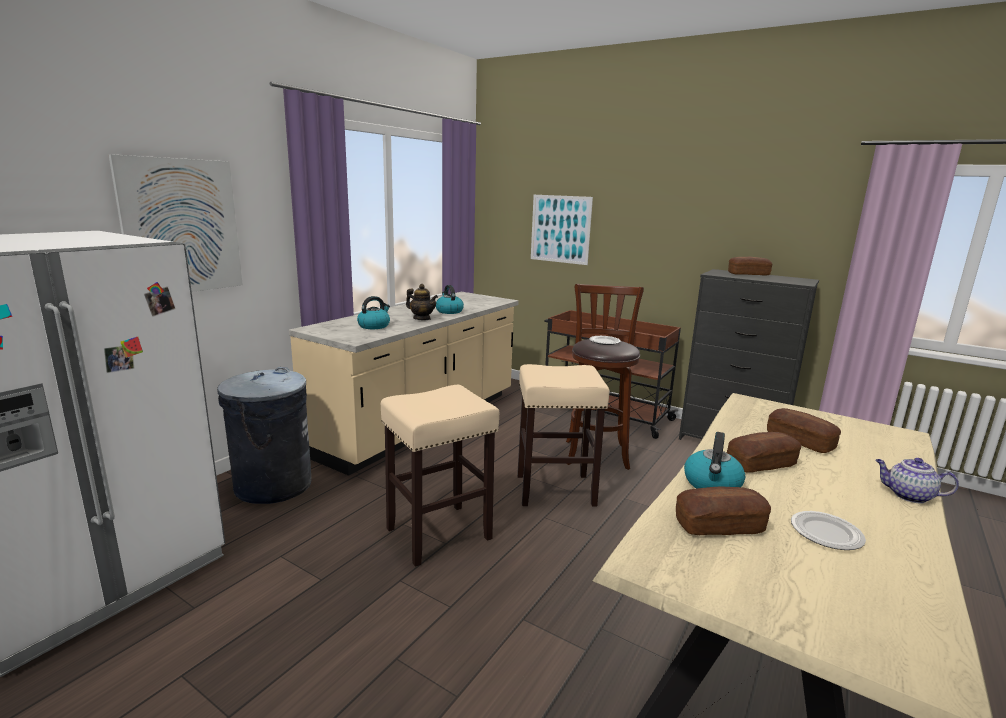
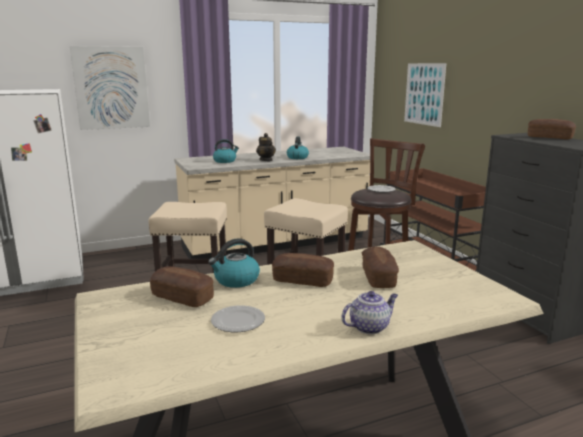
camera: 35 degrees right, 0 degrees up
grey trash can [217,367,311,504] -> none
teapot [875,458,959,504] -> teapot turned 90 degrees clockwise [341,291,398,334]

